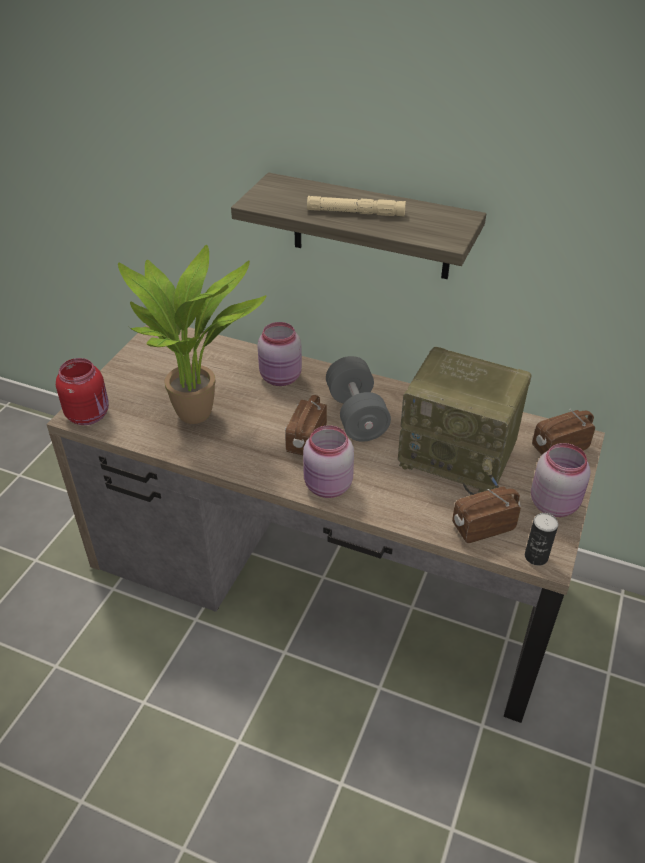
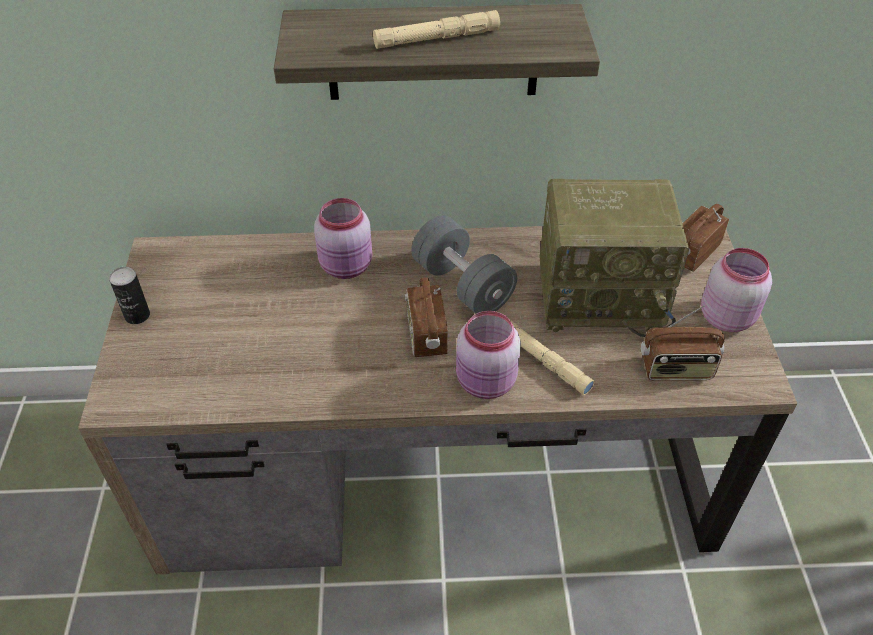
camera: 25 degrees left, 5 degrees up
red jar [56,358,109,425] -> none
potted plant [118,245,266,424] -> none
radio [452,487,521,543] -> radio turned 135 degrees counterclockwise [641,305,725,381]
can [525,513,558,566] -> can moved to [109,267,150,324]
none -> beige flashlight [509,319,595,395]

